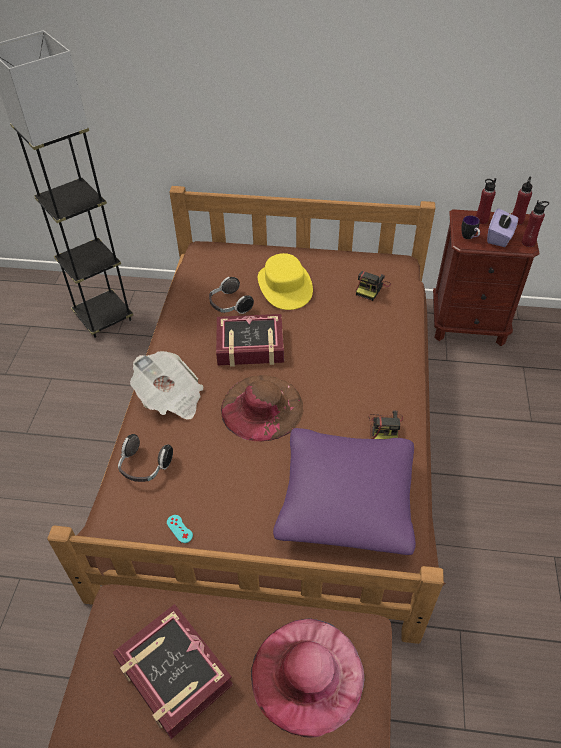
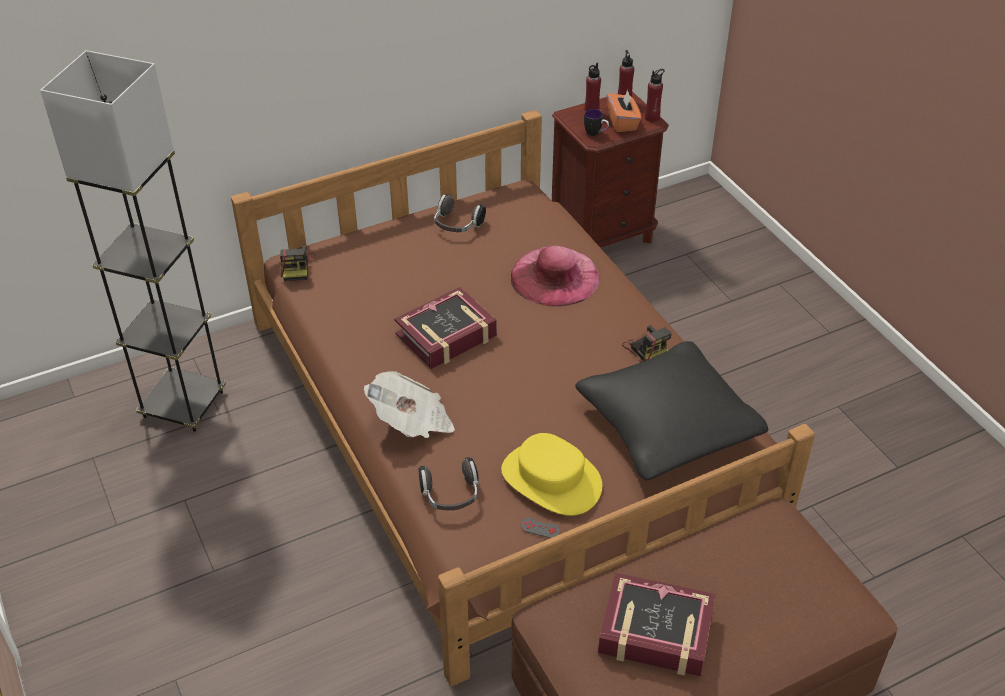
camera: 35 degrees left, 5 degrees down
turquoise game controller [167,515,193,543] -> grey game controller [521,518,560,538]
headphones [209,277,254,314] -> headphones moved to [434,194,486,232]
brown hat [221,375,304,442] -> none
pink hat [251,619,364,737] -> pink hat moved to [511,246,599,306]
yellow hat [258,253,313,310] -> yellow hat moved to [501,433,602,516]
purple pillow [273,428,416,555] -> black pillow [575,341,768,480]
camera [356,271,391,301] -> camera moved to [280,246,316,281]
purple tissue box [487,208,518,247] -> orange tissue box [607,90,641,132]

